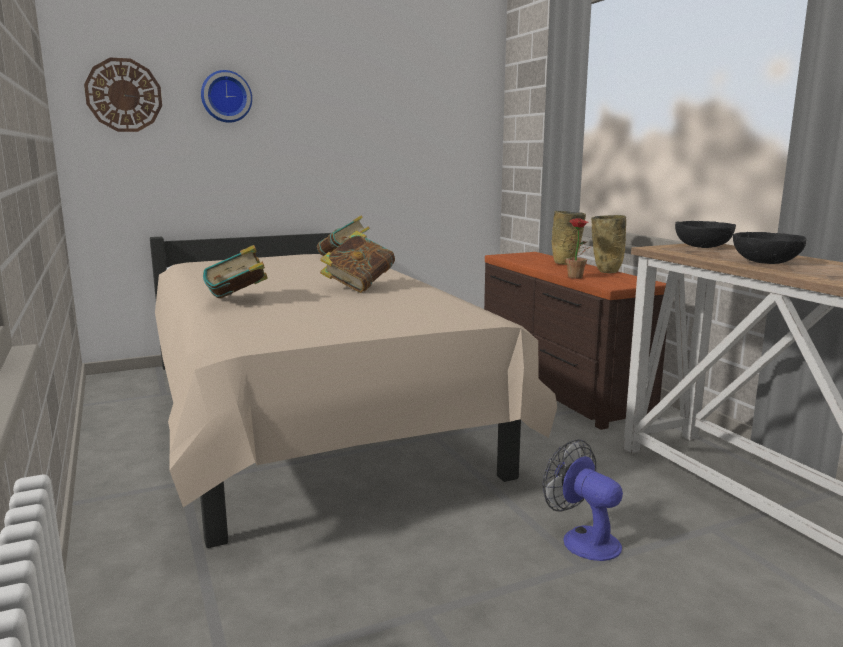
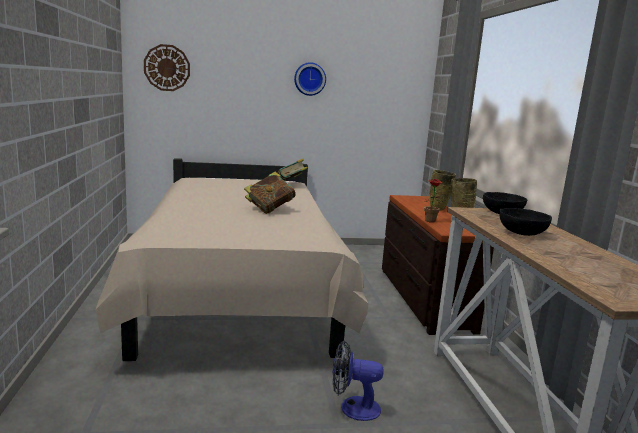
camera: 15 degrees right, 0 degrees up
wall clock [201,70,252,123] -> wall clock moved to [294,62,326,96]
book [203,245,268,298] -> none
fan [543,439,623,561] -> fan turned 60 degrees counterclockwise [333,340,384,421]

